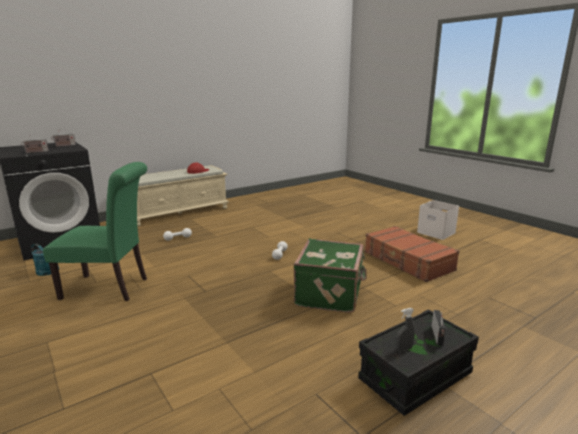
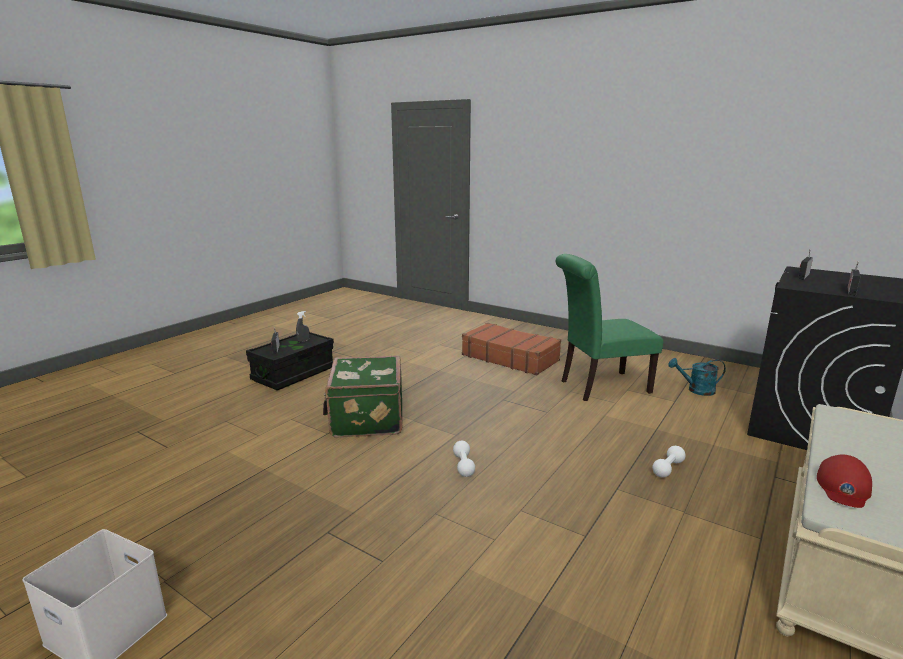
camera: 160 degrees right, 0 degrees up
brown suitcase [365,226,459,282] -> brown suitcase moved to [462,323,561,375]

